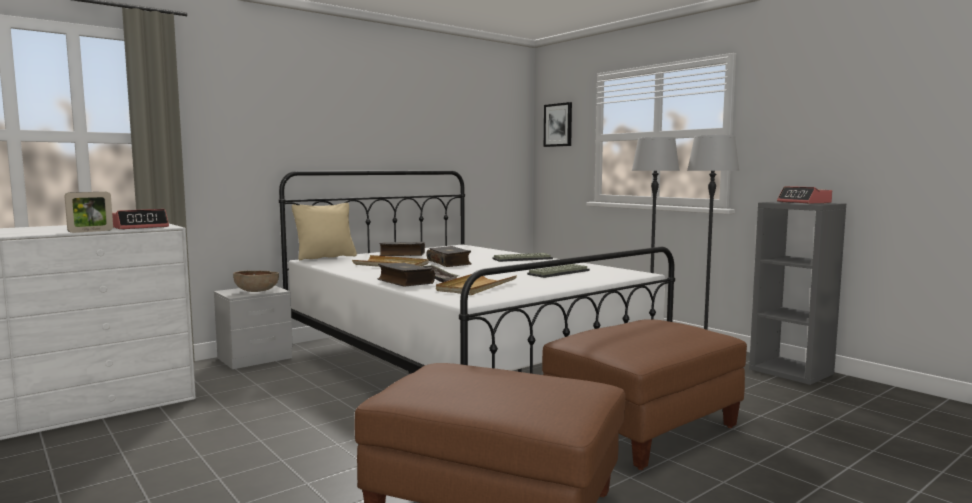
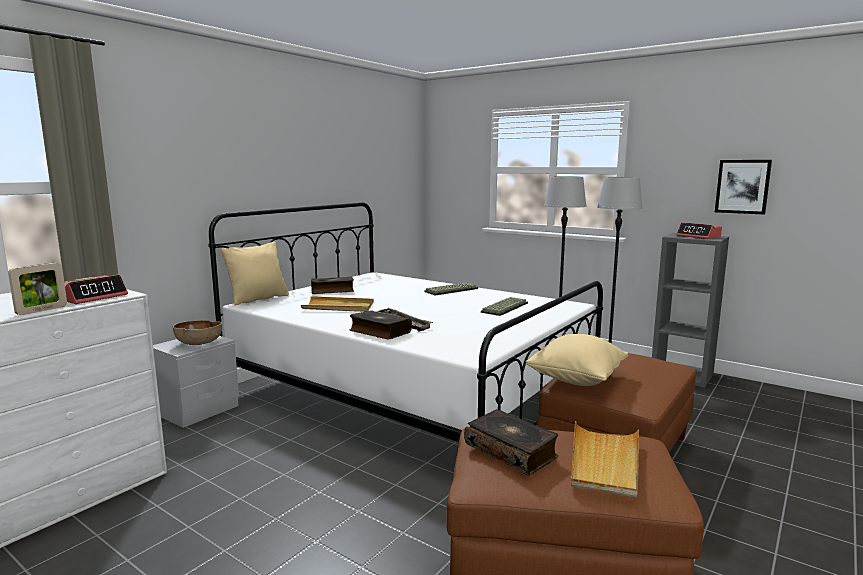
camera: 15 degrees left, 5 degrees up
book [426,246,472,267] -> book moved to [464,409,558,475]
beige tray [436,274,517,295] -> beige tray moved to [571,421,639,498]
picture [544,102,572,147] -> picture moved to [715,160,772,215]
none -> beige pillow [526,334,628,386]

